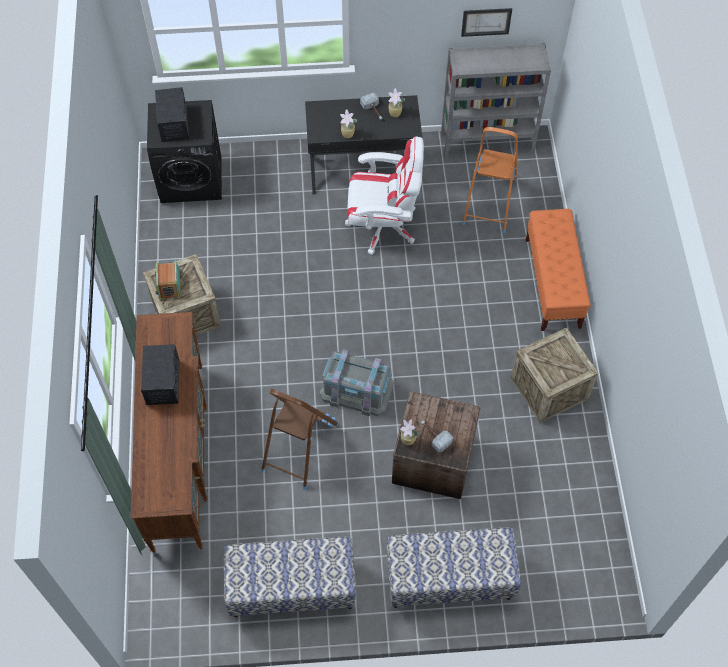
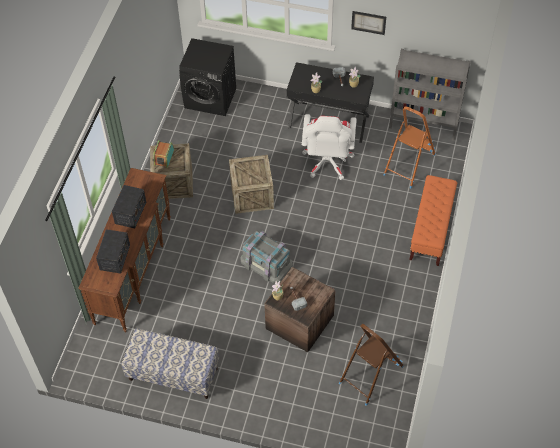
camera: 20 degrees right, 5 degrees down
radio [155,87,189,142] -> radio moved to [96,229,130,273]
brown step ladder [261,389,338,490] -> brown step ladder moved to [339,324,404,406]
white office chair [345,136,424,255] -> white office chair turned 75 degrees clockwise [302,114,357,180]
bench [386,528,521,608] -> none
picture [461,8,512,37] -> picture moved to [351,11,386,35]
crate [510,328,598,423] -> crate moved to [229,155,274,214]

